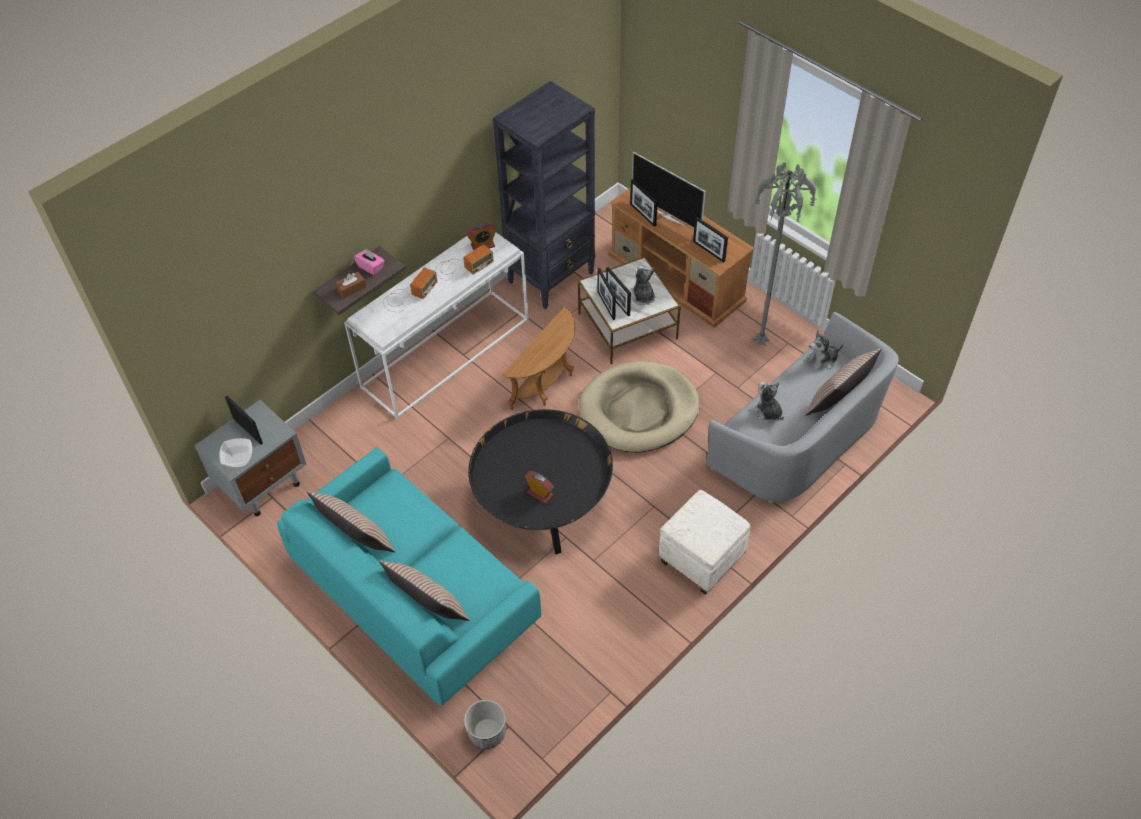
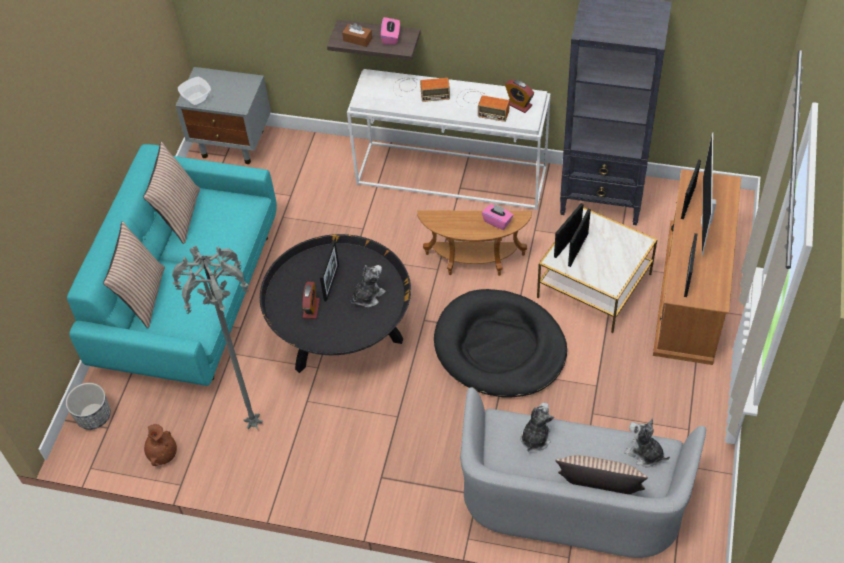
camera: 60 degrees right, 0 degrees up
picture frame [225,396,263,445] -> picture frame moved to [320,240,339,302]
beige dog bed [579,361,699,453] -> black dog bed [434,289,567,397]
plush toy [631,266,655,305] -> plush toy moved to [351,265,386,307]
white ottoman [659,490,751,595] -> none
grey floor lamp [753,162,817,346] -> grey floor lamp moved to [172,246,263,429]
none -> brown vase [144,424,177,466]
none -> pink tissue box [482,203,513,230]

